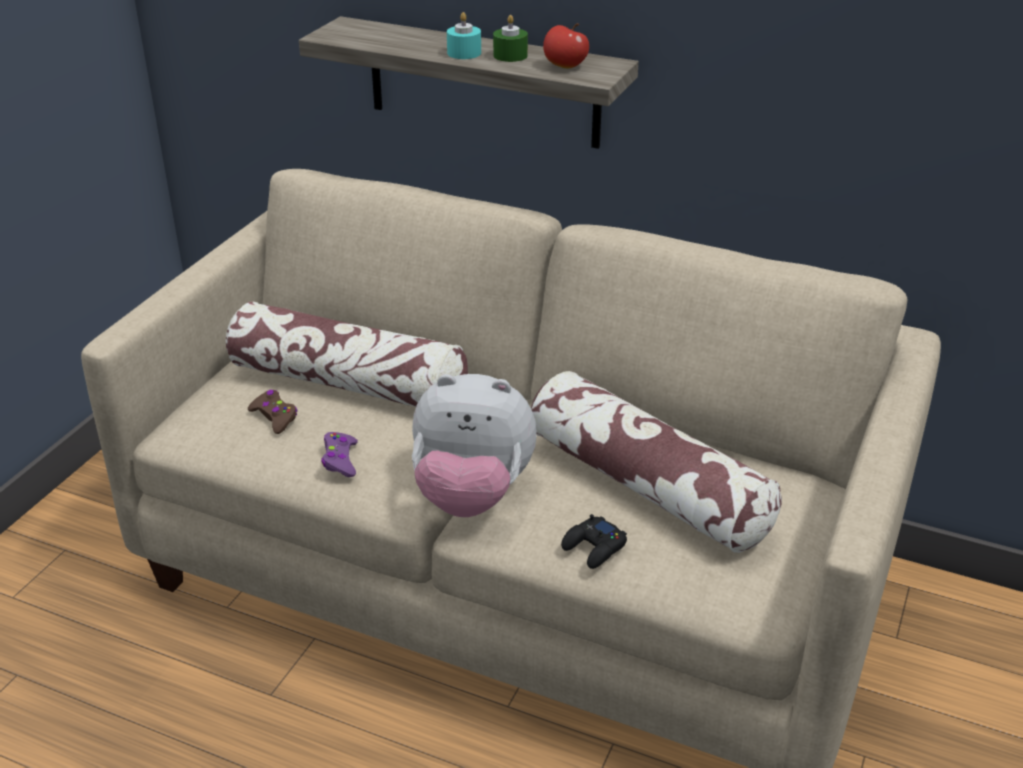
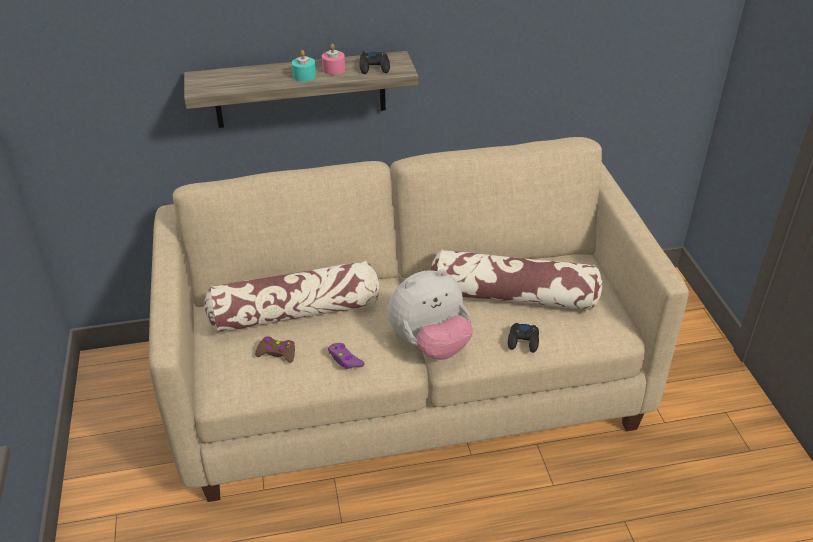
camera: 35 degrees left, 5 degrees up
green candle [493,15,528,62] -> pink candle [322,44,345,75]
apple [543,23,589,68] -> black game controller [359,51,390,74]

